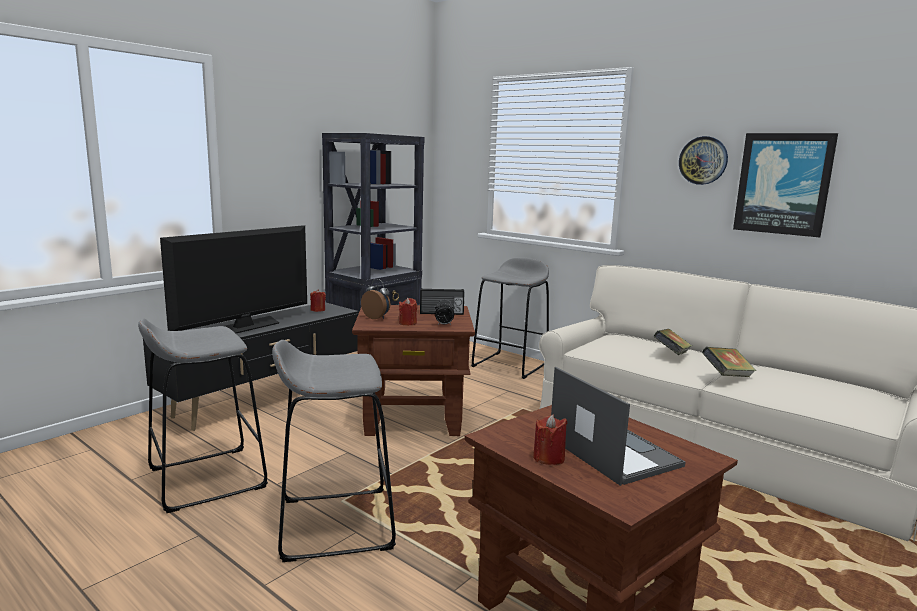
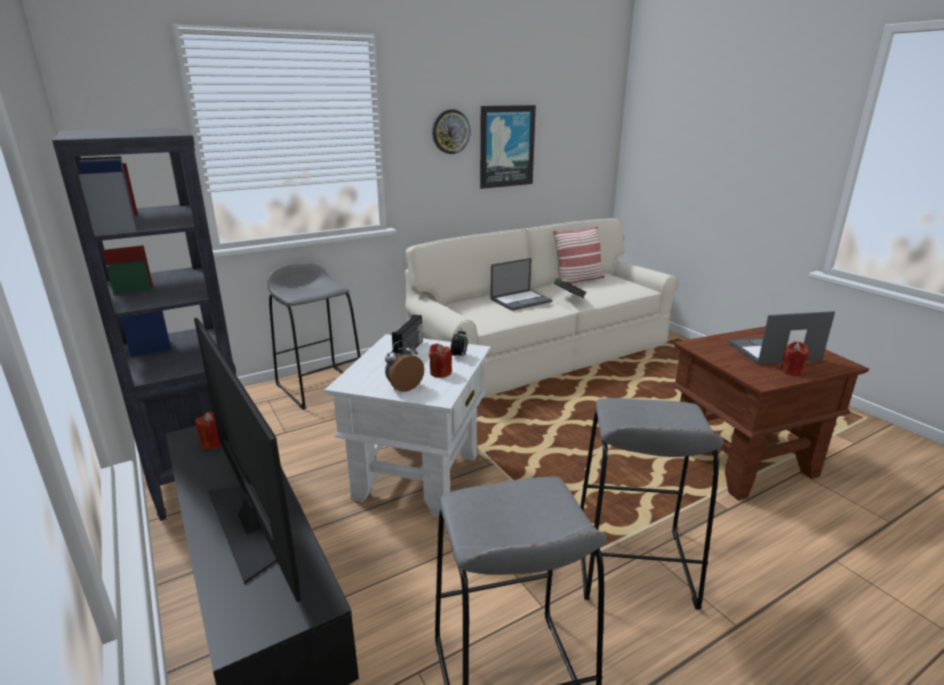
camera: 70 degrees left, 10 degrees up
brown side table [352,305,475,436] -> white side table [324,334,491,518]
book [654,329,692,355] -> laptop [490,258,552,311]
none -> pillow [553,226,605,284]

